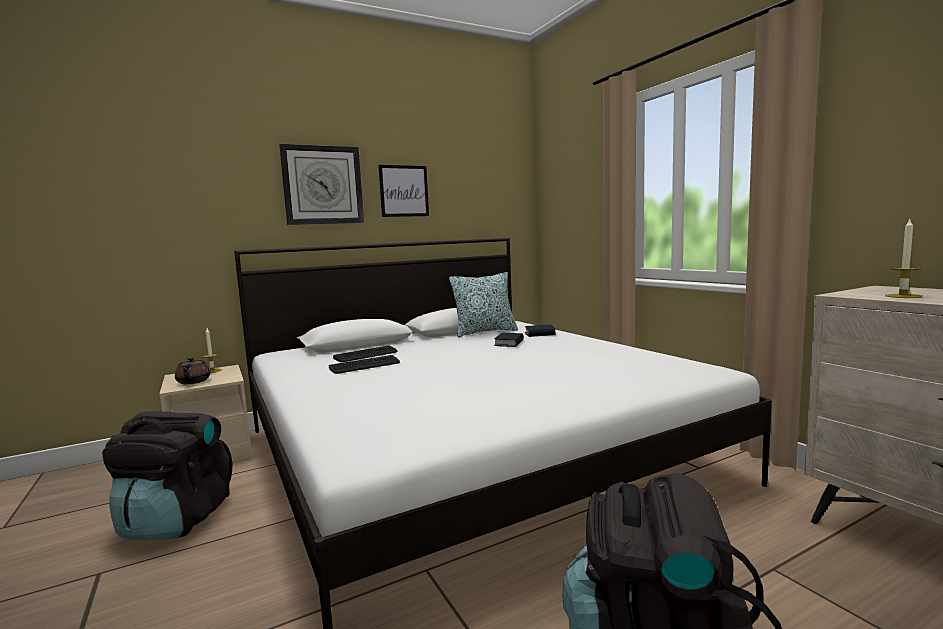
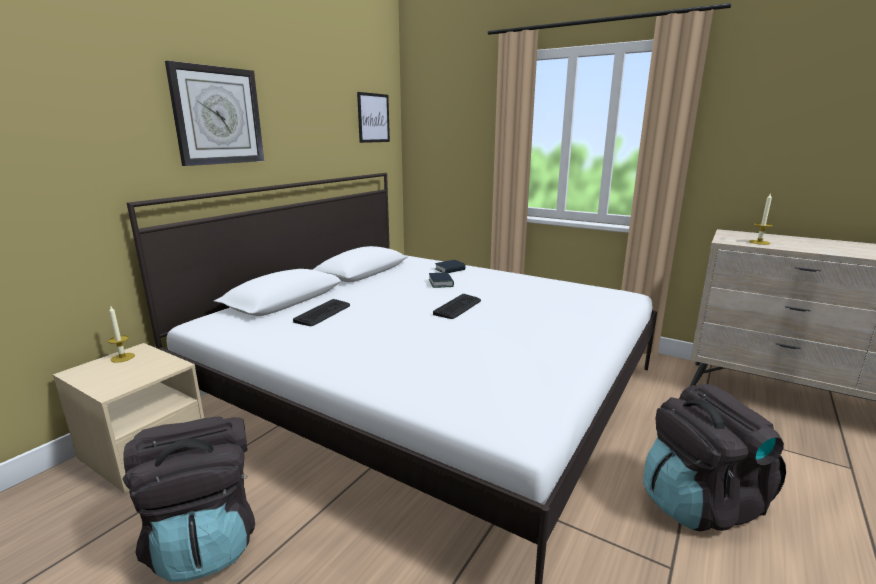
camera: 30 degrees left, 10 degrees up
brown teapot [175,357,210,384] -> none
keyboard [329,355,400,374] -> keyboard moved to [433,294,481,319]
picture [379,165,429,217] -> picture moved to [357,92,390,143]
pillow [449,272,518,337] -> none

